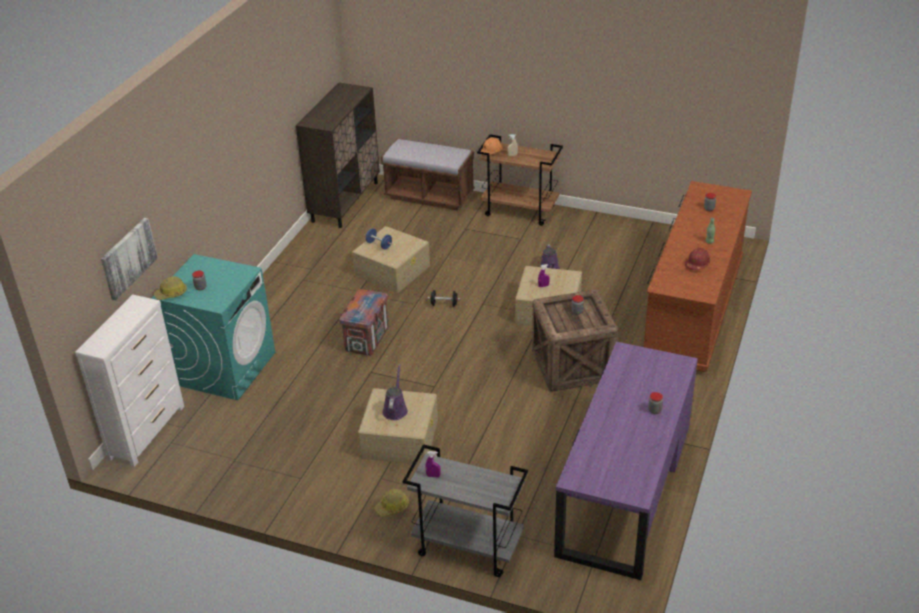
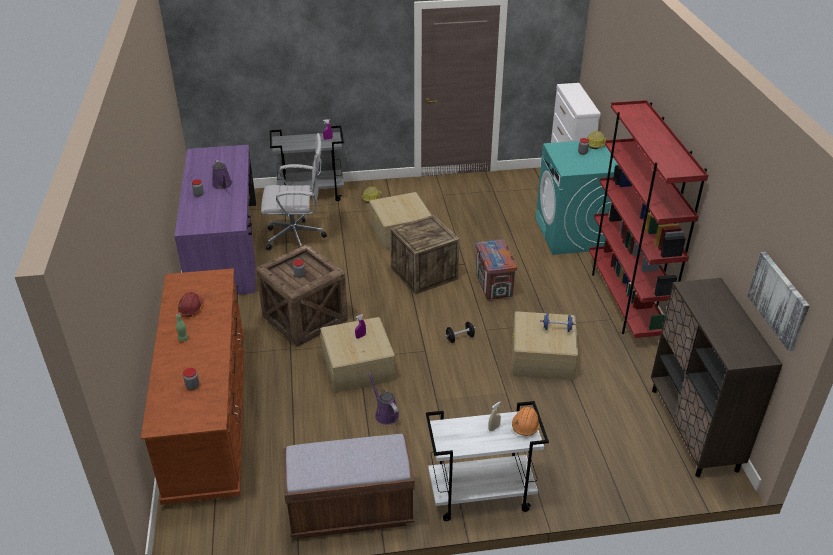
camera: 150 degrees right, 0 degrees up
picture [101,218,158,300] -> picture moved to [747,252,810,351]
brown bench [381,139,475,210] -> brown bench moved to [283,434,415,539]
purple watering can [383,364,408,420] -> purple watering can moved to [212,160,232,189]
brown cart [477,134,563,226] -> white cart [426,401,549,521]
none -> white office chair [261,133,327,250]
none -> crate [390,215,459,295]
none -> red bookcase [589,100,708,338]

